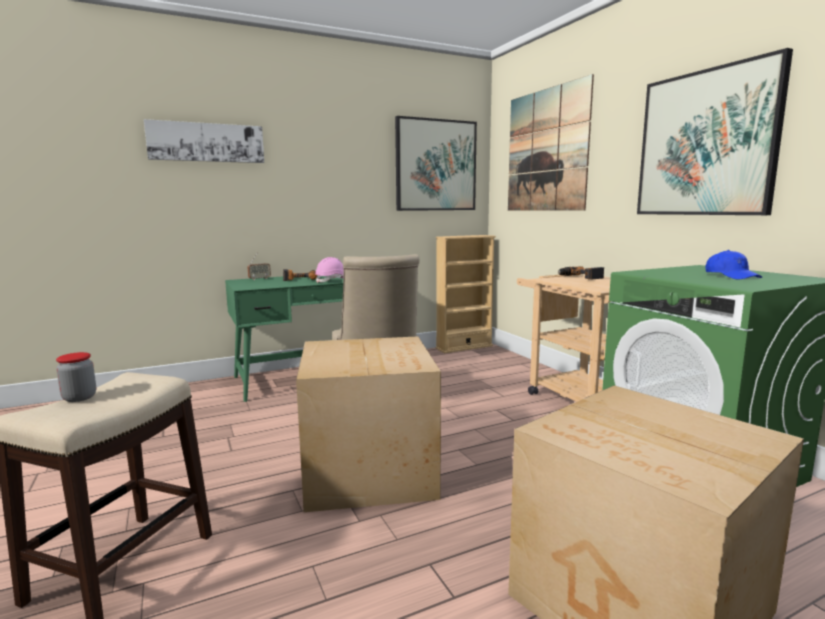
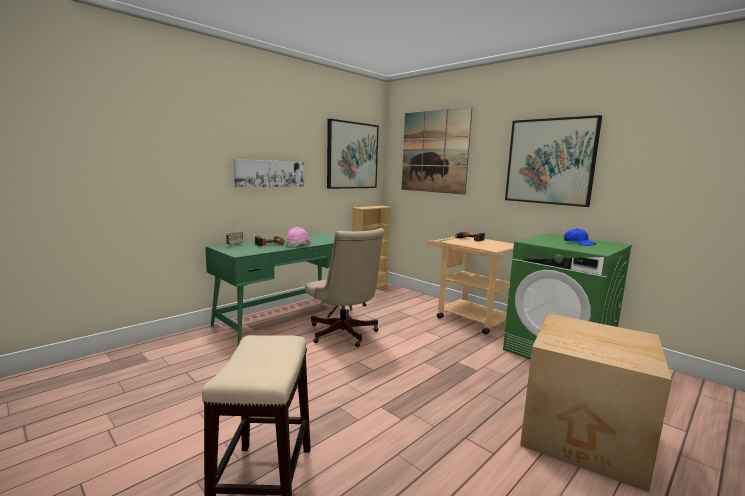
camera: 20 degrees left, 0 degrees up
jar [56,352,96,402] -> none
picture [144,119,264,163] -> picture moved to [234,159,304,187]
cardboard box [296,336,441,512] -> none

